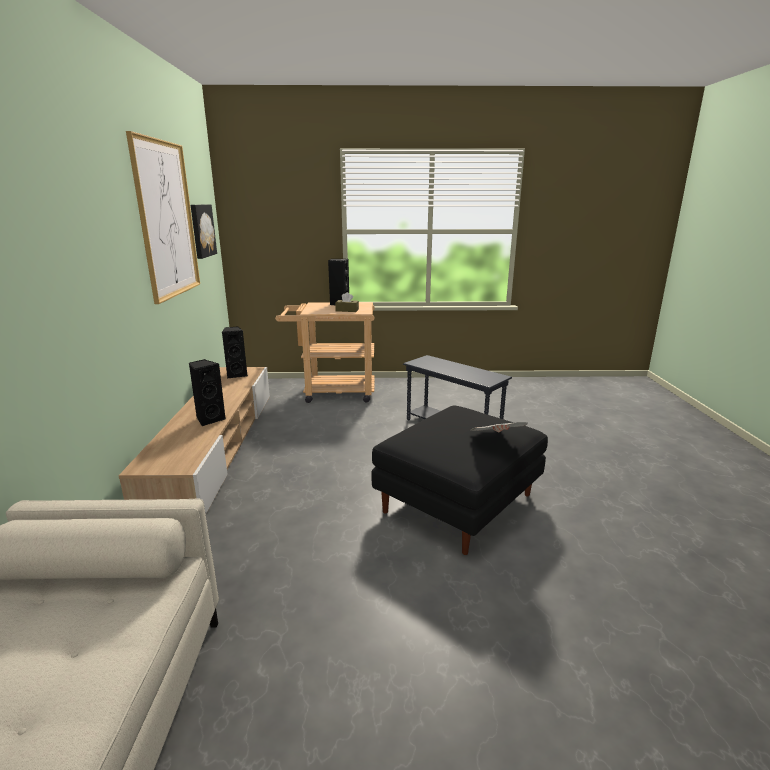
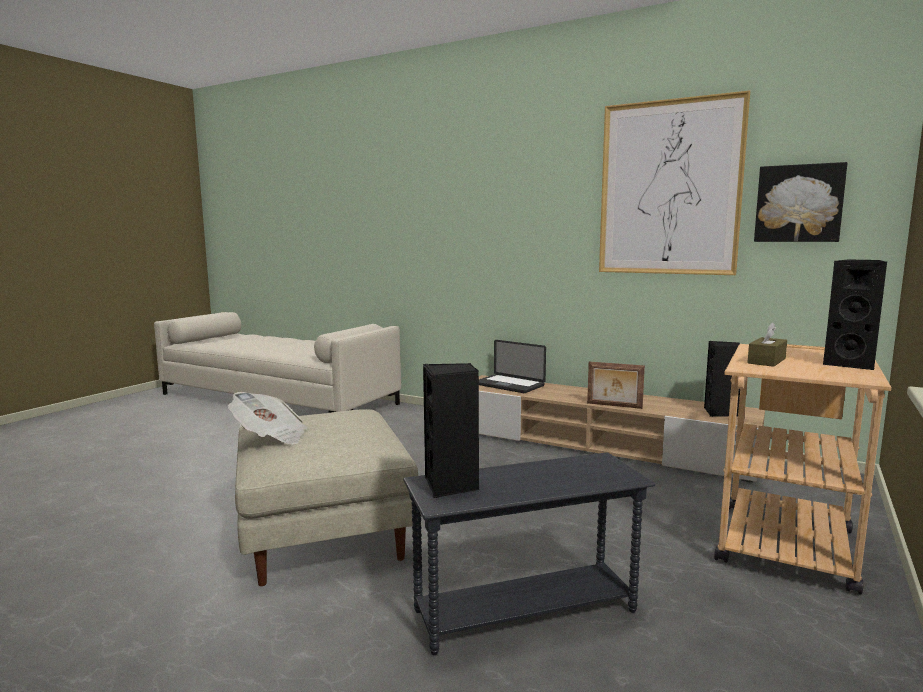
camera: 120 degrees right, 10 degrees down
black speaker [189,359,226,426] -> black speaker moved to [423,363,479,498]
black ottoman [371,405,548,555] -> beige ottoman [235,409,418,586]
none -> laptop [479,340,546,393]
none -> picture frame [587,362,645,409]

